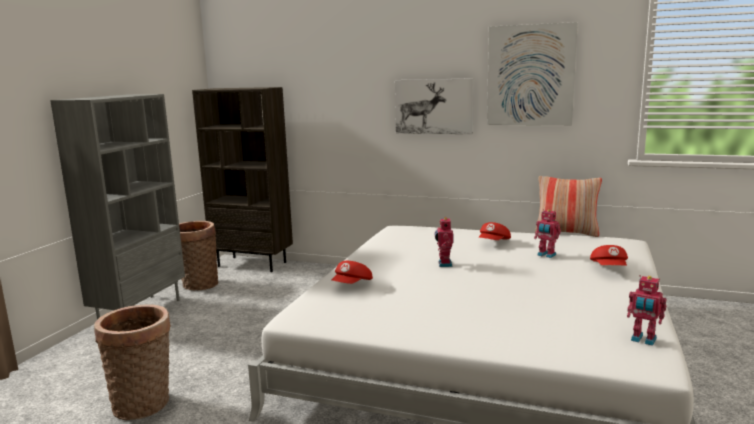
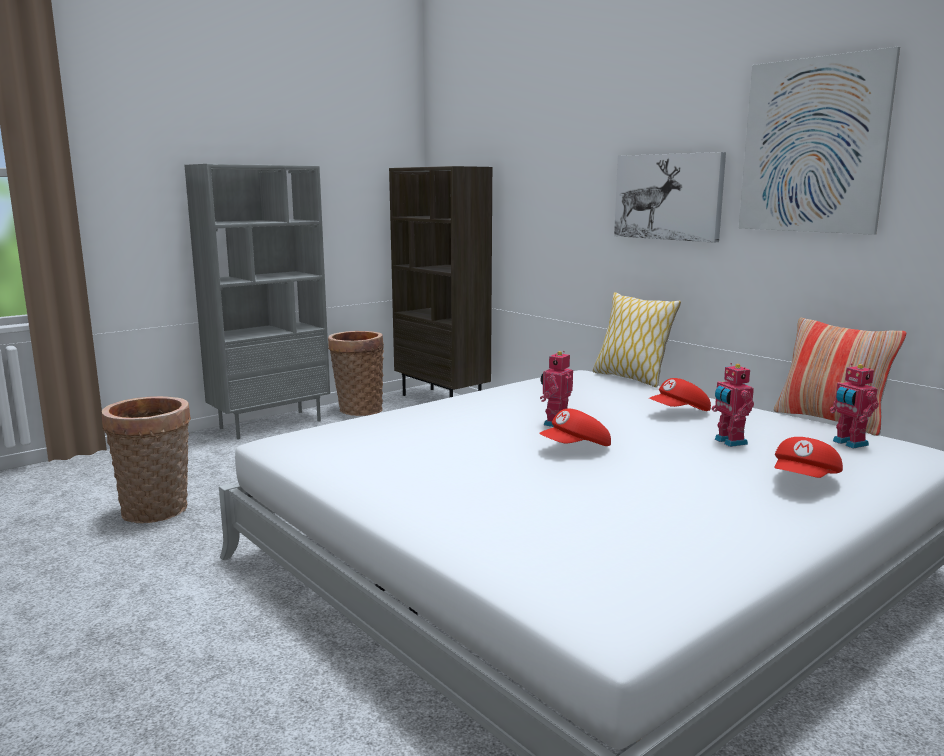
camera: 30 degrees right, 0 degrees up
red cap [331,261,373,284] -> red cap moved to [539,409,611,446]
toy robot [627,275,666,346] -> toy robot moved to [830,363,879,448]
none -> pillow [593,292,681,388]

